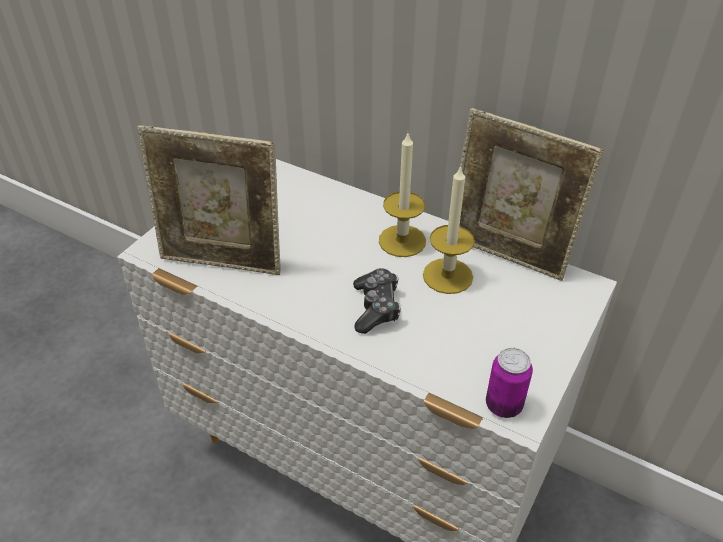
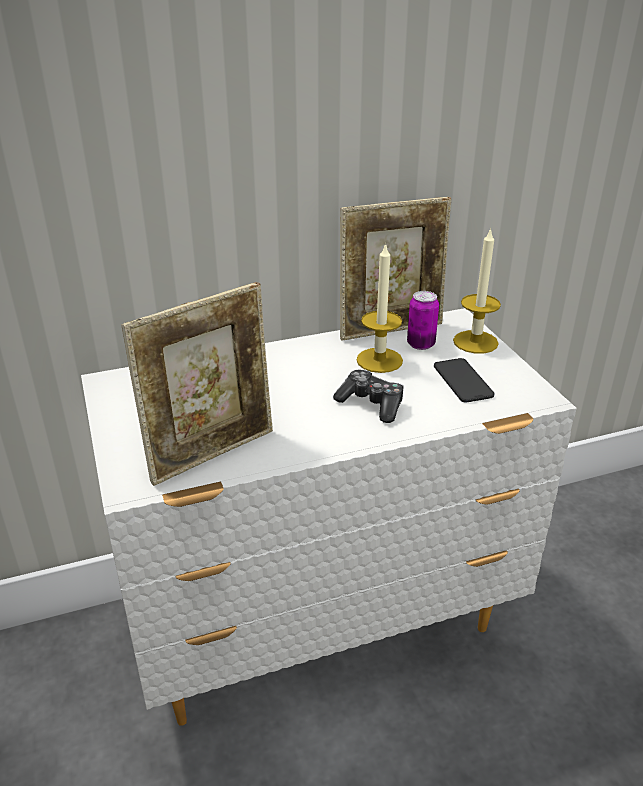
camera: 50 degrees left, 10 degrees down
candle [379,133,426,257] -> candle moved to [453,227,501,354]
can [486,348,533,418] -> can moved to [407,291,439,350]
none -> phone [434,358,495,403]

